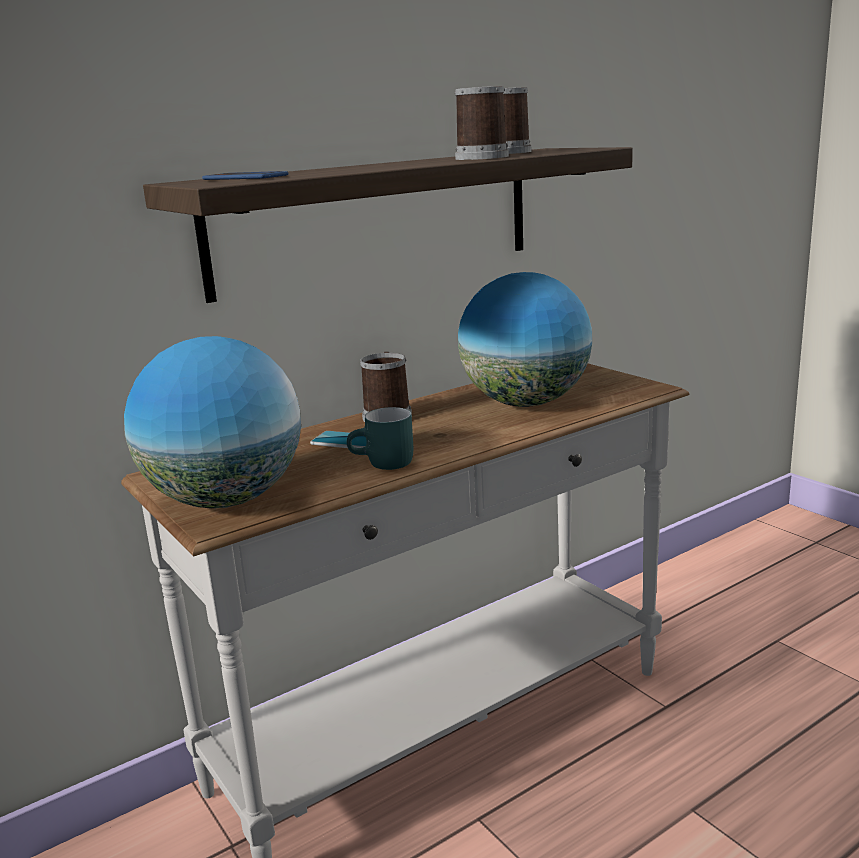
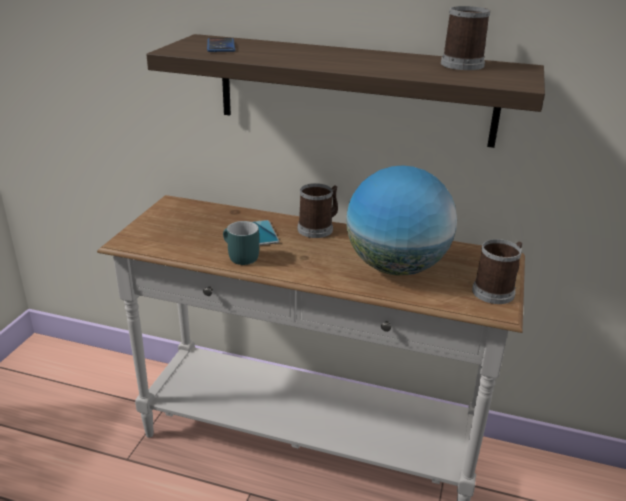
camera: 50 degrees right, 10 degrees up
globe [124,336,301,509] -> none
mug [455,86,509,160] -> mug moved to [472,239,522,304]

